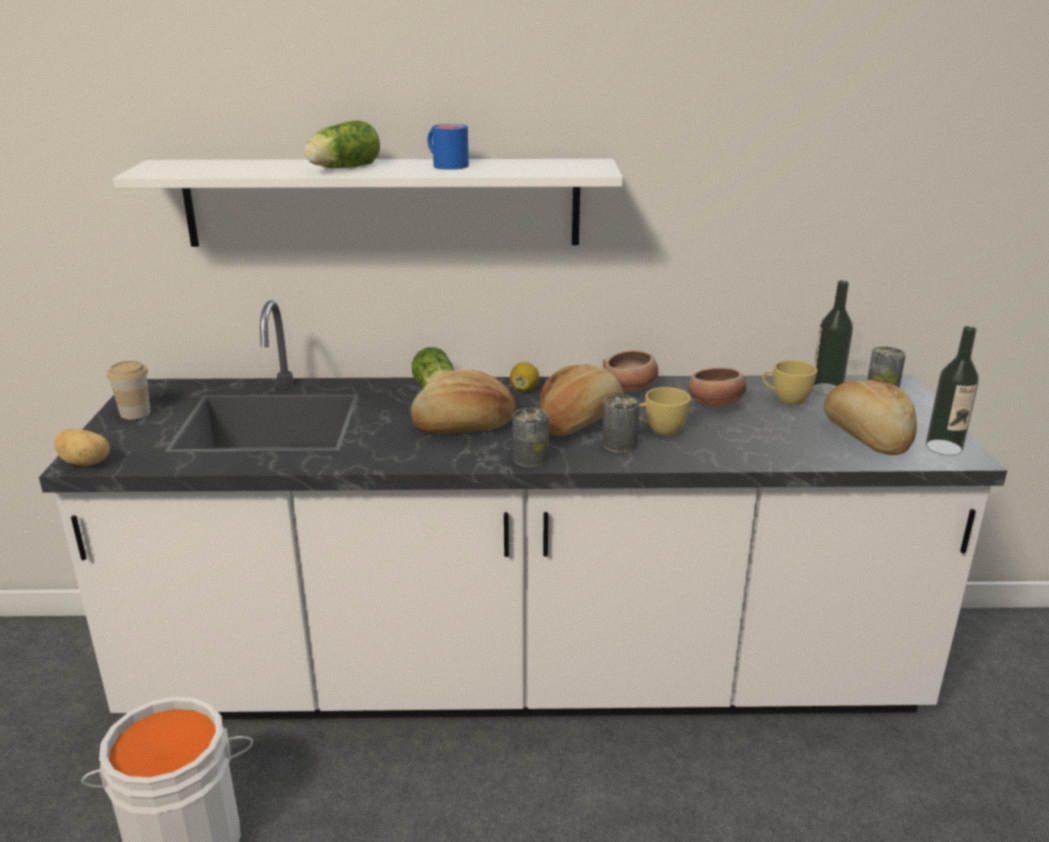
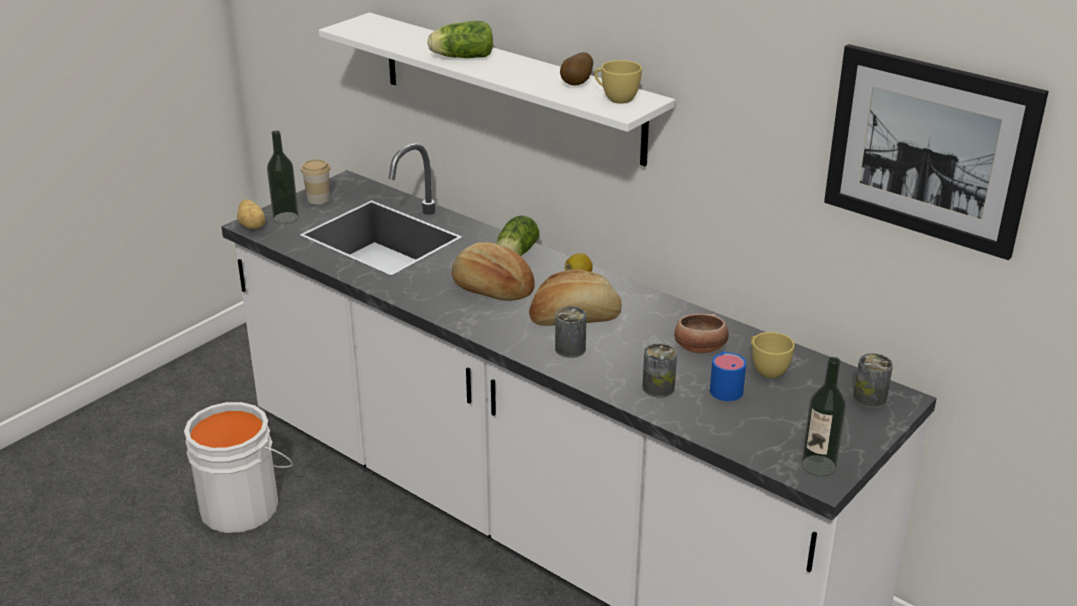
camera: 40 degrees right, 5 degrees up
blue mug [427,124,469,170] -> blue mug moved to [710,351,746,401]
can [512,408,549,467] -> can moved to [642,343,677,398]
bowl [603,350,658,391] -> none
yellow cup [639,387,691,435] -> yellow cup moved to [594,60,642,104]
bottle [812,280,853,396] -> bottle moved to [267,131,299,224]
bread [823,380,917,455] -> none
none -> potato [560,52,593,86]
none -> picture [824,44,1049,260]

